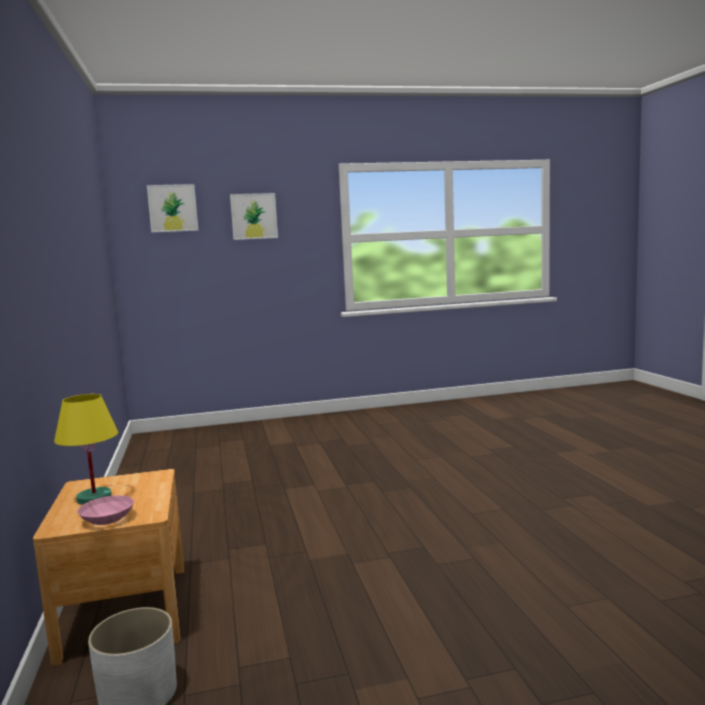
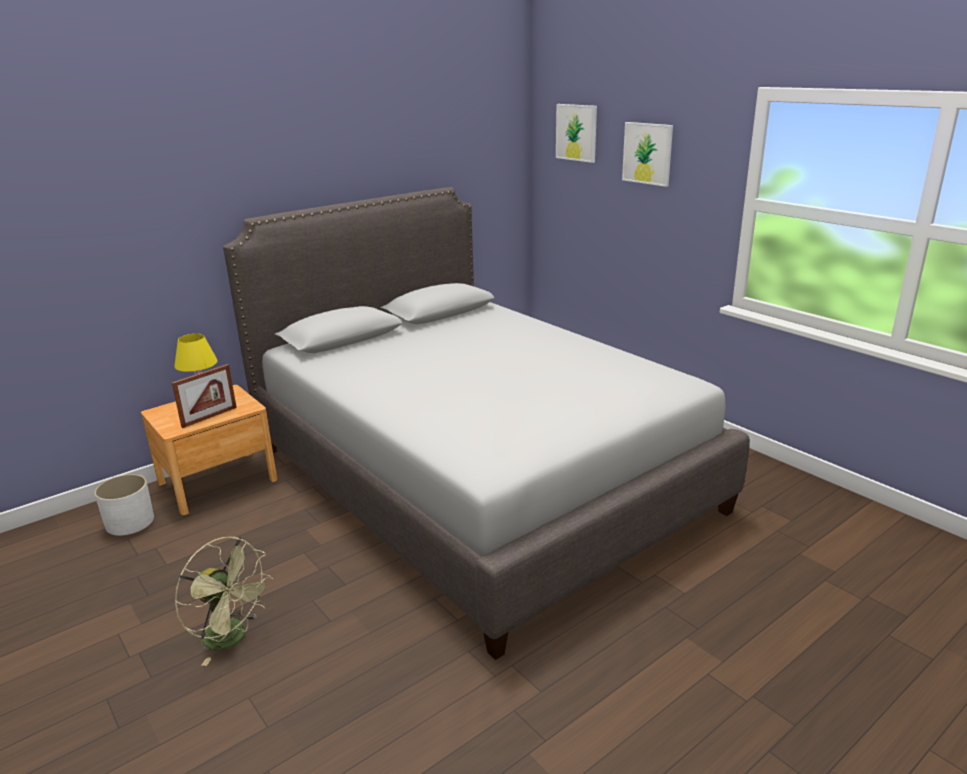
camera: 65 degrees right, 15 degrees up
pink bowl [77,495,134,525] -> none
none -> picture frame [172,364,237,428]
none -> green fan [175,536,273,666]
none -> grey bed [223,187,750,660]

